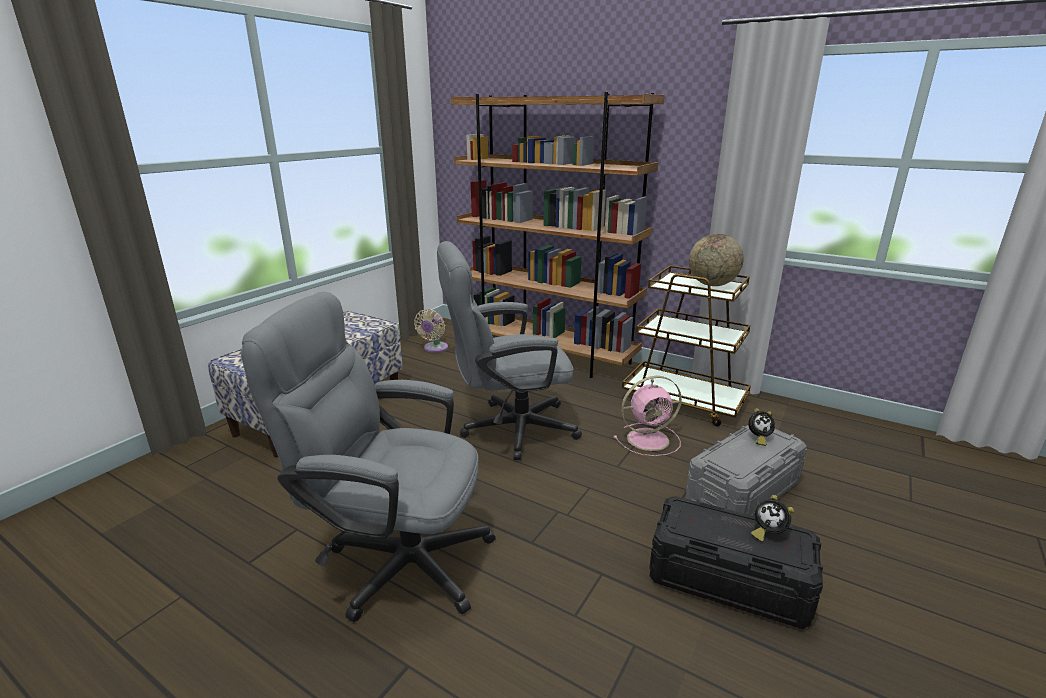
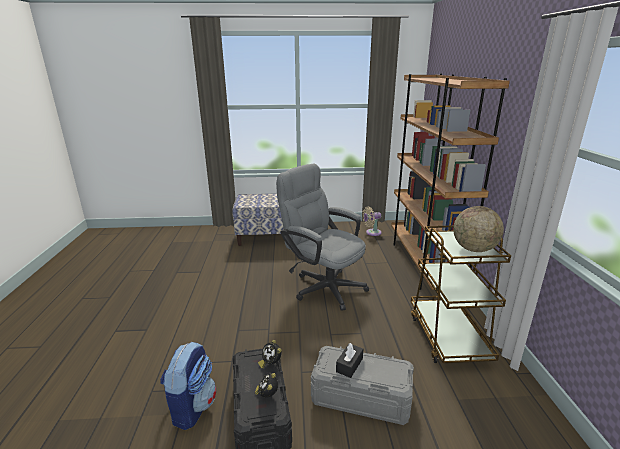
camera: 55 degrees right, 0 degrees up
grey office chair [241,292,496,622] -> none
pink fan [614,376,682,456] -> none
alarm clock [748,408,775,446] -> alarm clock moved to [258,340,282,369]
none -> backpack [160,342,216,430]
none -> black tissue box [336,343,363,378]

